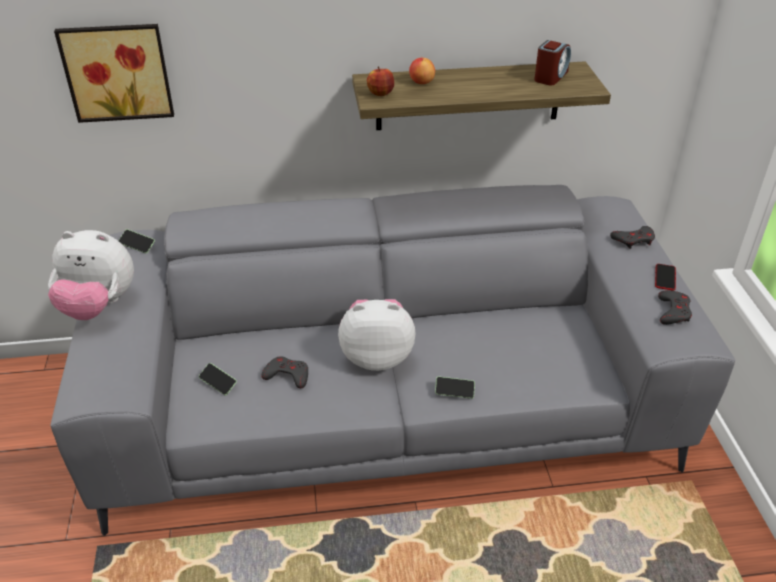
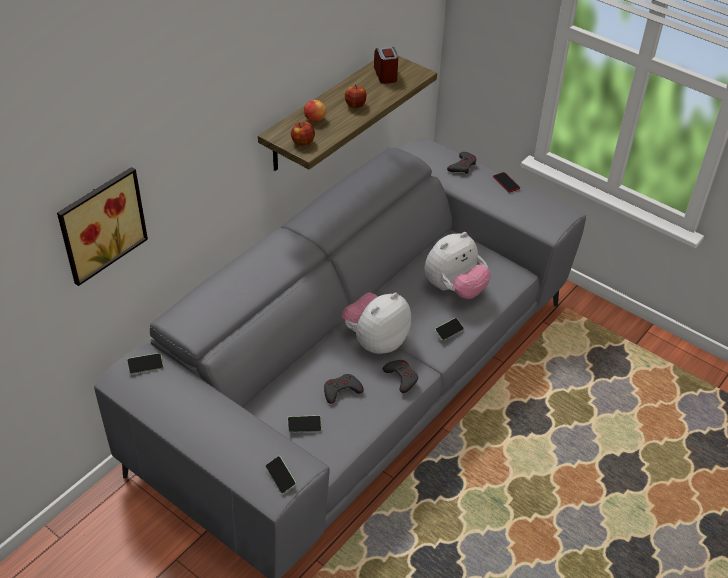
camera: 45 degrees left, 5 degrees up
plush toy [48,230,134,320] -> plush toy moved to [424,232,491,299]
grey game controller [658,290,692,325] -> grey game controller moved to [383,360,418,393]
none -> phone [266,456,296,494]
none -> apple [345,84,367,108]

